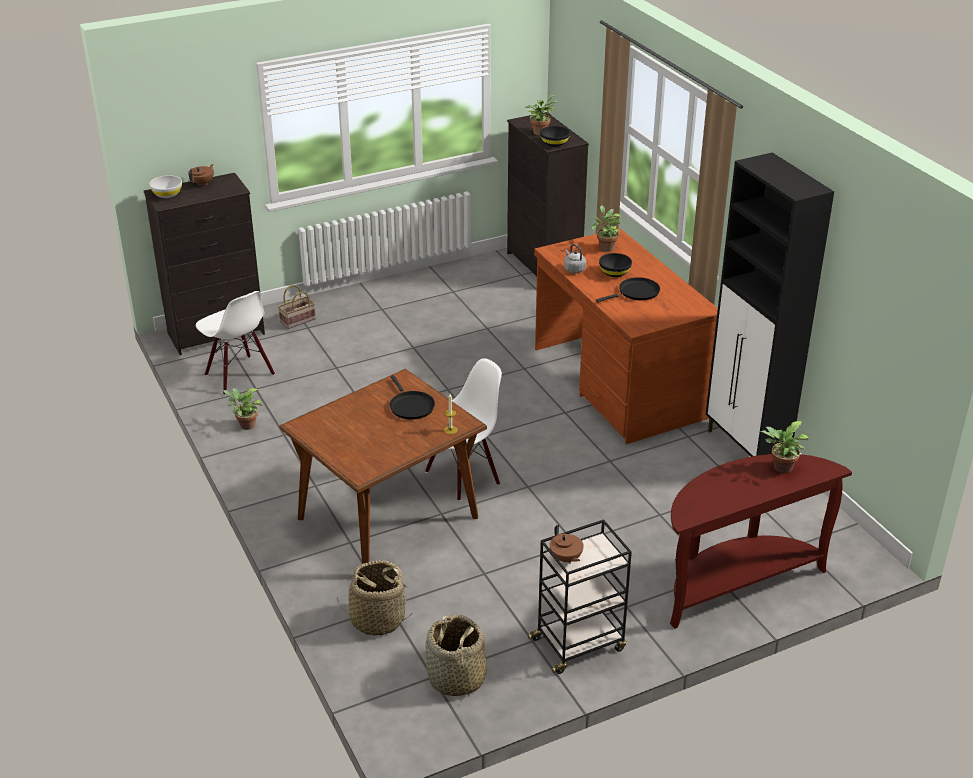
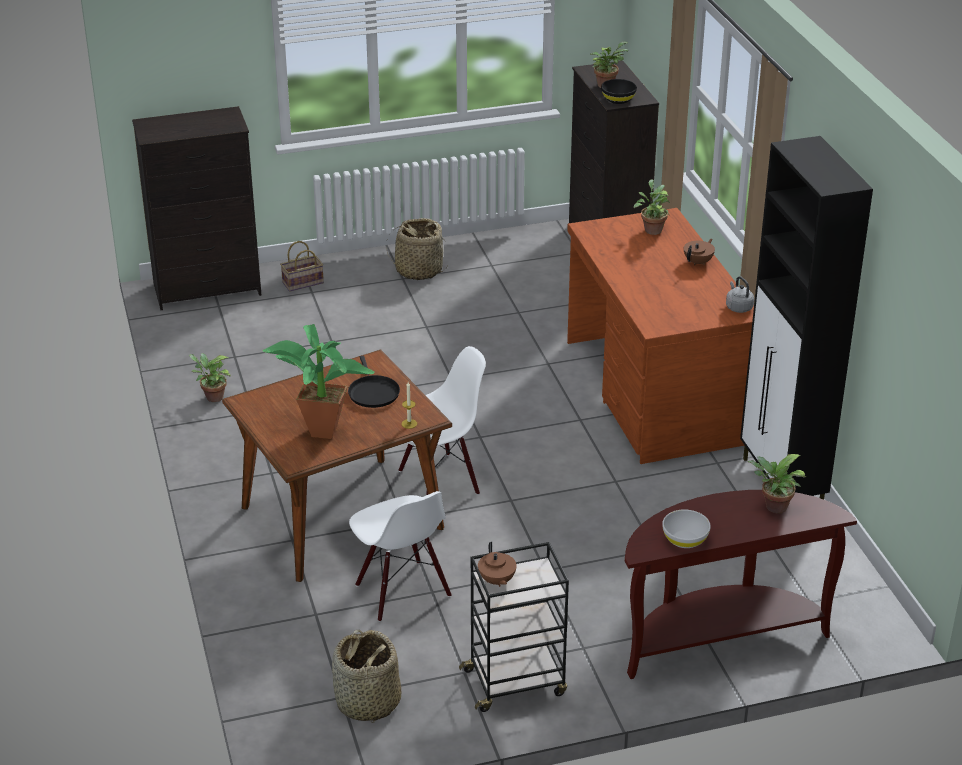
camera: 10 degrees right, 0 degrees up
white bowl [149,175,182,198] -> white bowl moved to [662,509,711,548]
brown teapot [188,164,214,186] -> brown teapot moved to [684,239,715,266]
white chair [196,291,275,395] -> white chair moved to [349,491,452,622]
basket [337,560,414,636] -> basket moved to [386,218,447,280]
grey kettle [564,244,586,273] -> grey kettle moved to [726,276,754,313]
black frying pan [596,277,660,302] -> none
black bowl [599,253,632,277] -> none
none -> potted plant [262,324,375,439]

